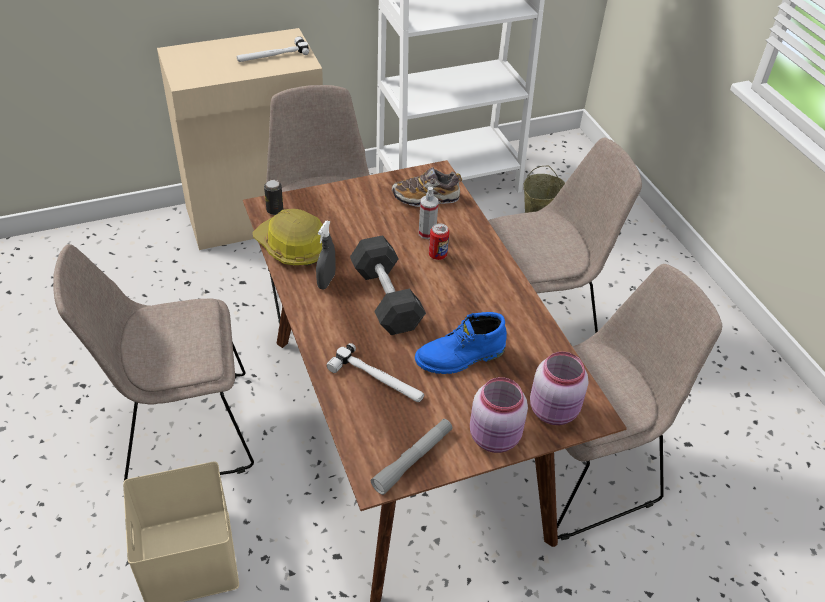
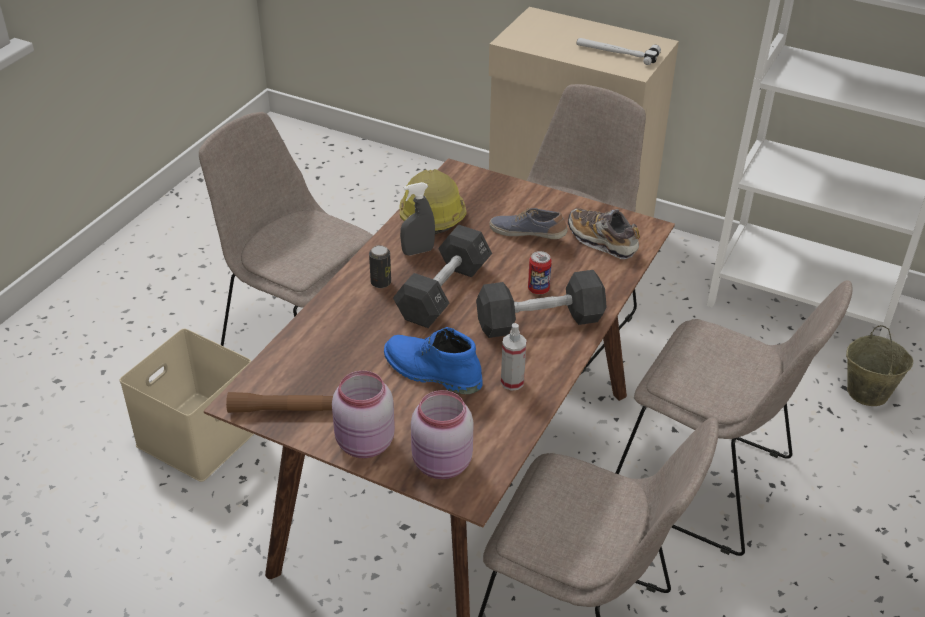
camera: 50 degrees right, 5 degrees down
can [264,180,283,215] -> can moved to [369,245,391,288]
hammer [327,343,424,402] -> none
grey flashlight [371,419,453,495] -> brown flashlight [226,392,333,413]
spray bottle [419,187,438,239] -> spray bottle moved to [501,323,527,391]
none -> black dumbbell [476,270,607,338]
none -> shoe [489,208,568,239]

